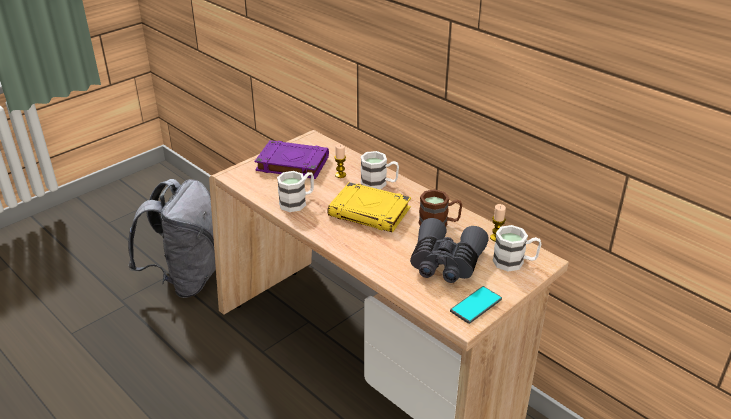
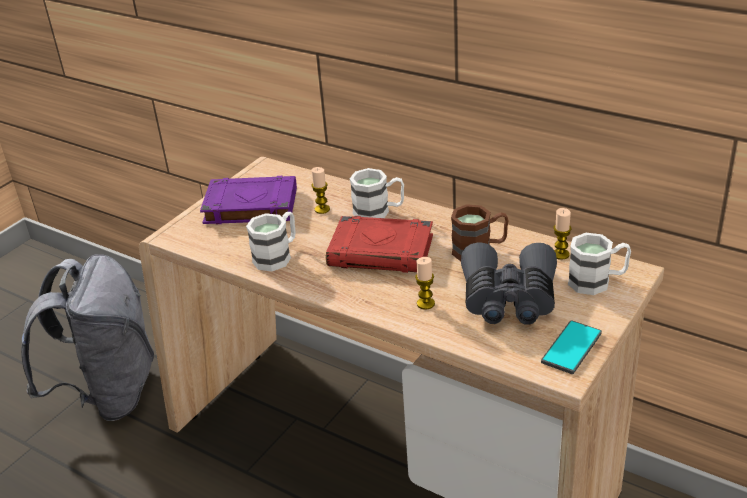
camera: 10 degrees left, 0 degrees up
yellow book [327,182,411,232] -> red book [326,216,433,273]
none -> candle [415,257,435,310]

